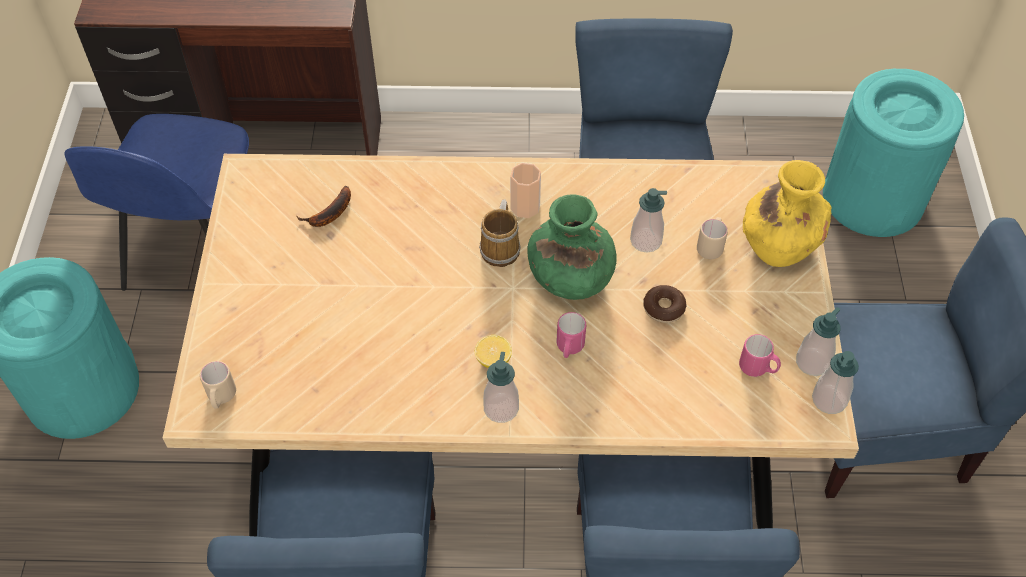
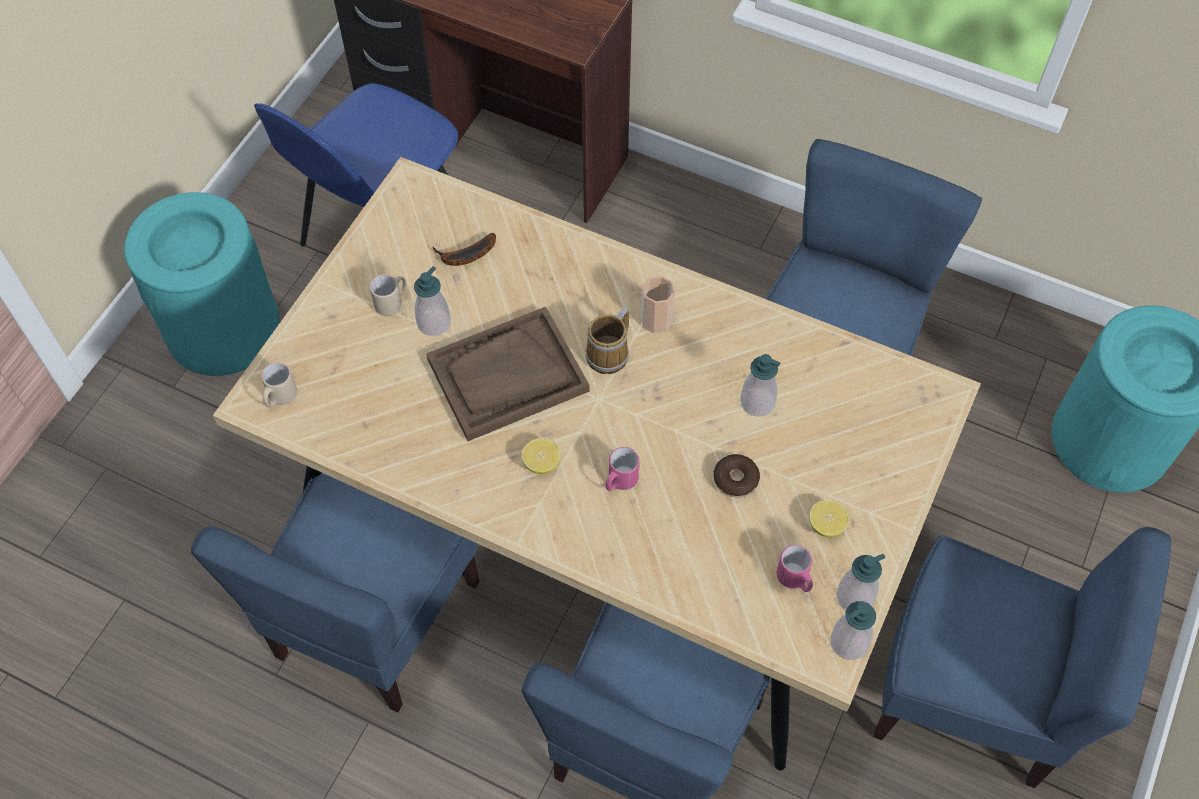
camera: 25 degrees right, 5 degrees up
soap dispenser [483,352,519,423] -> soap dispenser moved to [414,266,451,336]
green vase [527,195,617,300] -> none
beige mug [697,217,728,259] -> beige mug moved to [370,274,407,316]
yellow vase [743,160,832,267] -> none
none -> brown tray [426,307,589,441]
none -> lemon [809,500,849,537]

